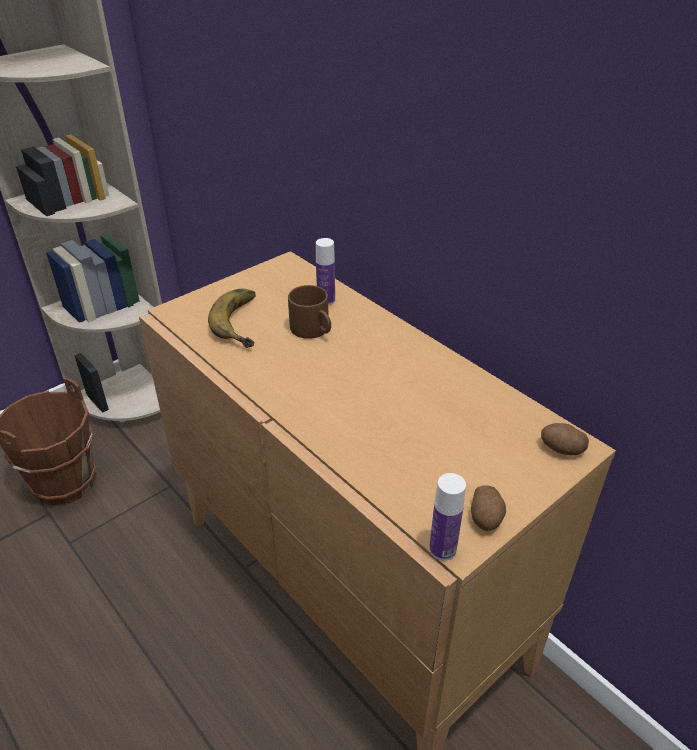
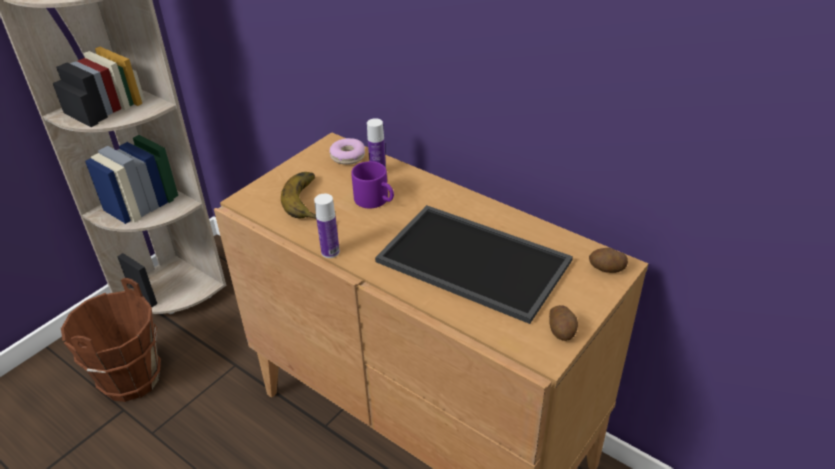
camera: 10 degrees left, 0 degrees up
brown mug [288,285,331,339] -> purple mug [351,161,394,208]
bottle [429,473,466,561] -> bottle moved to [314,194,340,258]
none -> donut [330,138,365,165]
none -> tray [375,205,573,324]

